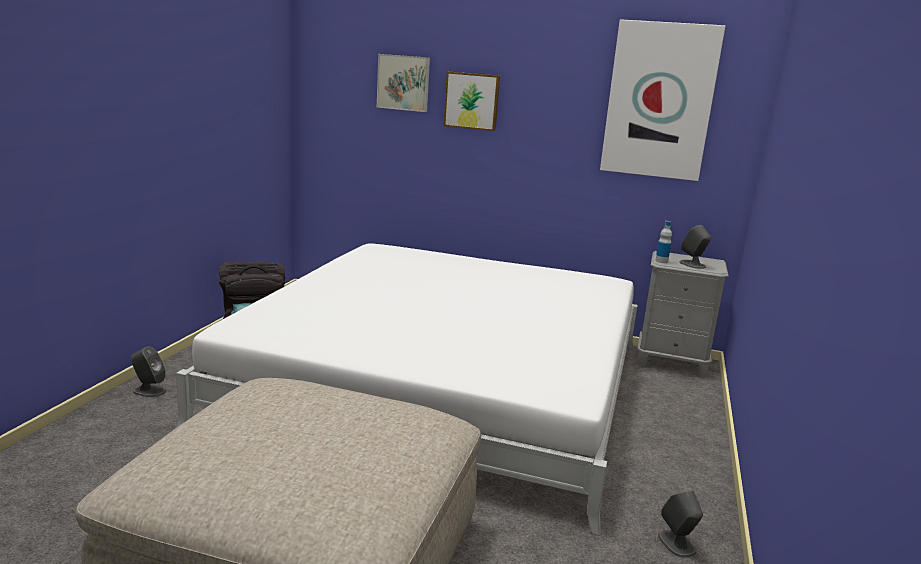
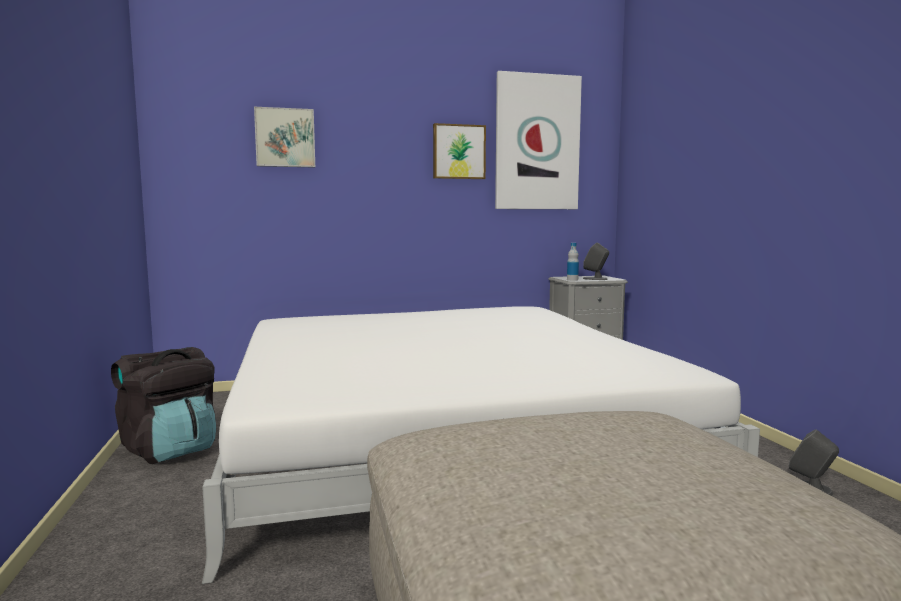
camera: 30 degrees left, 10 degrees down
grey speaker [131,347,166,397] -> none
picture [443,72,500,131] -> picture moved to [433,123,486,179]

